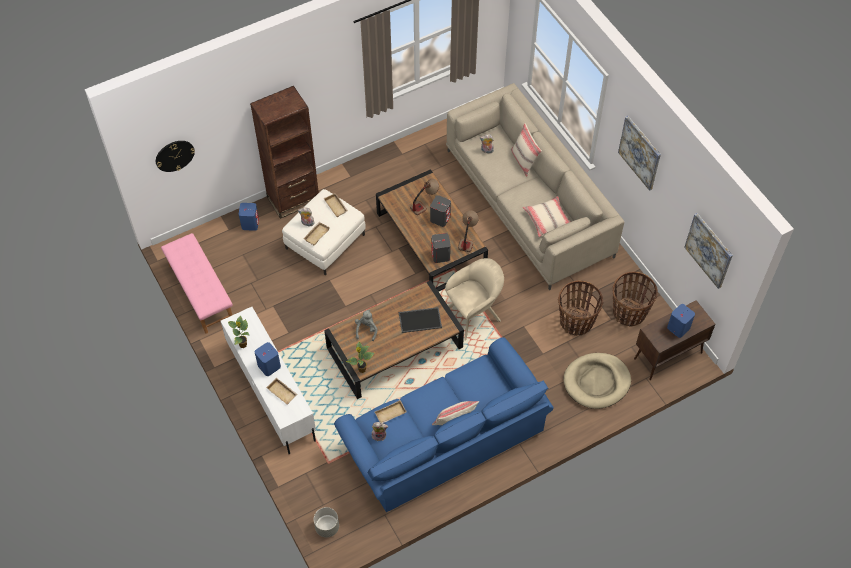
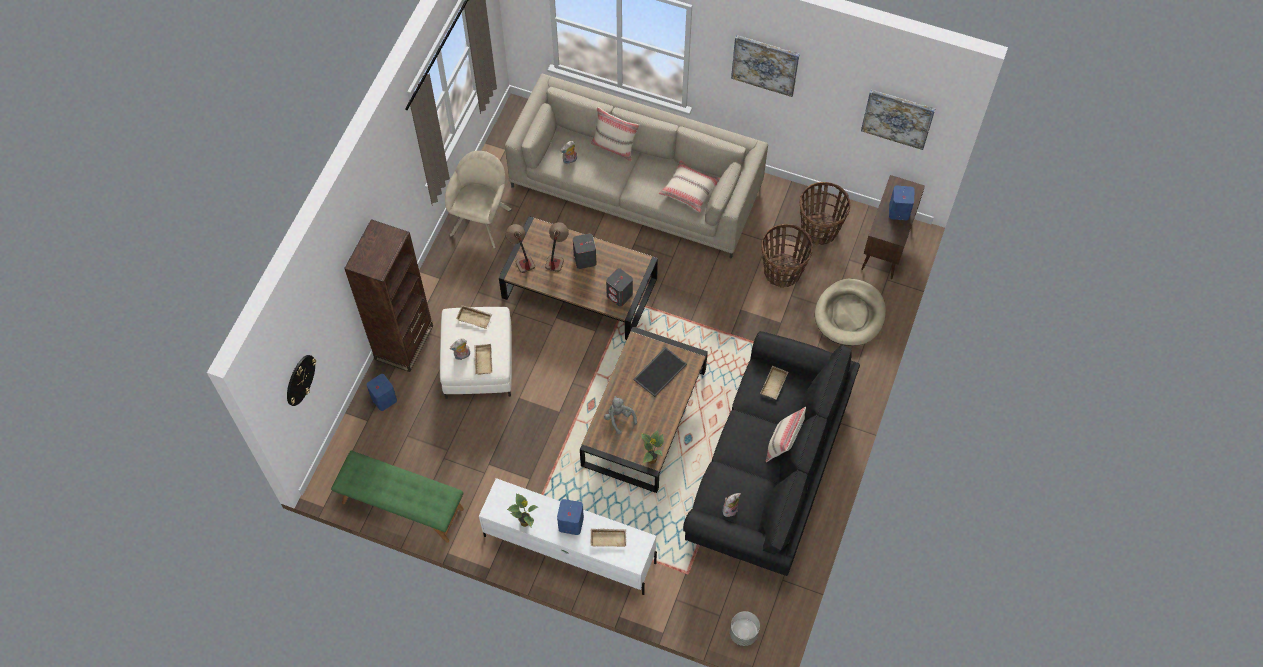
camera: 40 degrees left, 5 degrees up
pink bench [161,233,233,334] -> green bench [331,451,464,543]
blue sofa [334,337,553,512] -> black sofa [683,331,860,576]
beige tray [375,400,406,423] -> beige tray moved to [761,366,788,400]
beige armchair [445,258,504,341] -> beige armchair moved to [445,151,512,249]
table lamp [458,210,479,252] -> table lamp moved to [506,224,535,273]

